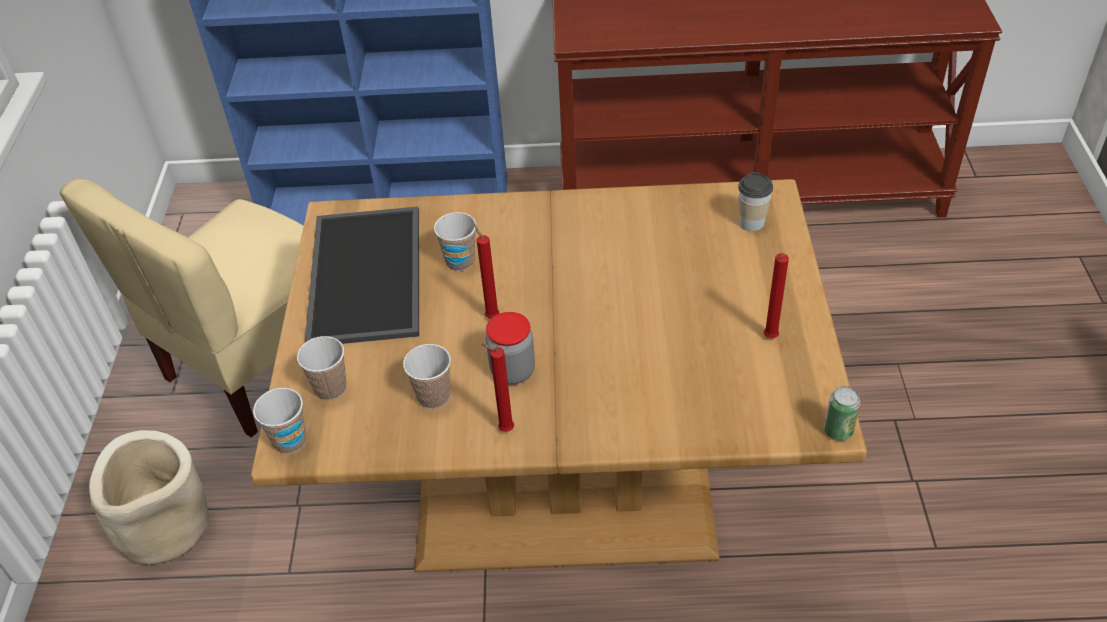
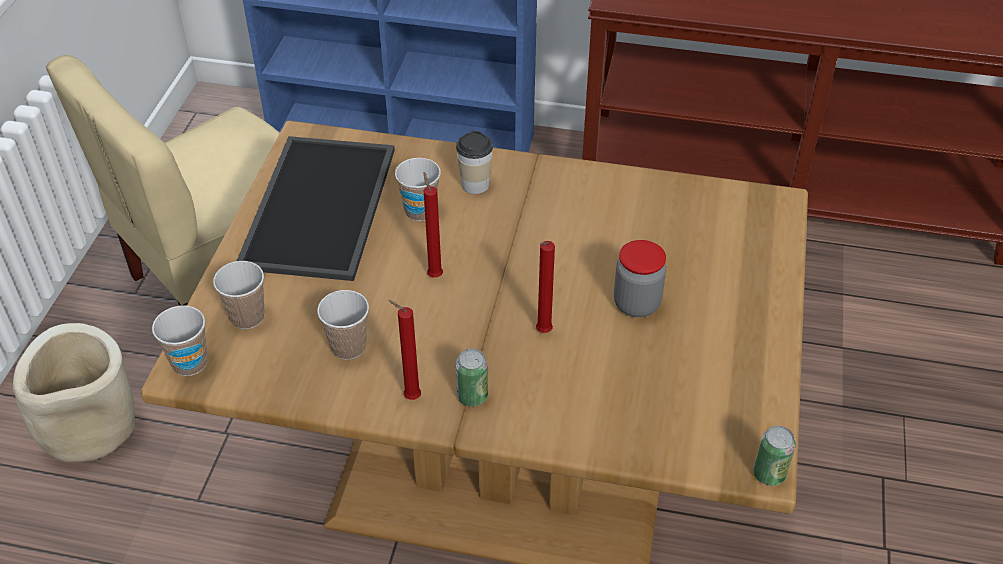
camera: 10 degrees right, 0 degrees up
jar [486,312,535,385] -> jar moved to [614,240,666,317]
cup [738,172,773,231] -> cup moved to [456,131,493,194]
red candle [764,253,789,338] -> red candle moved to [536,241,555,333]
none -> can [455,348,488,407]

